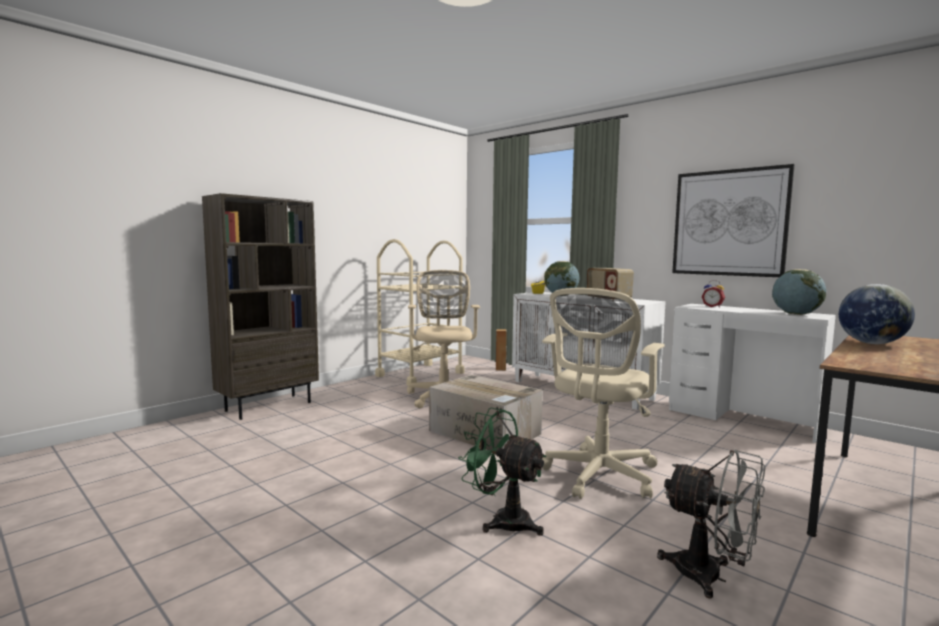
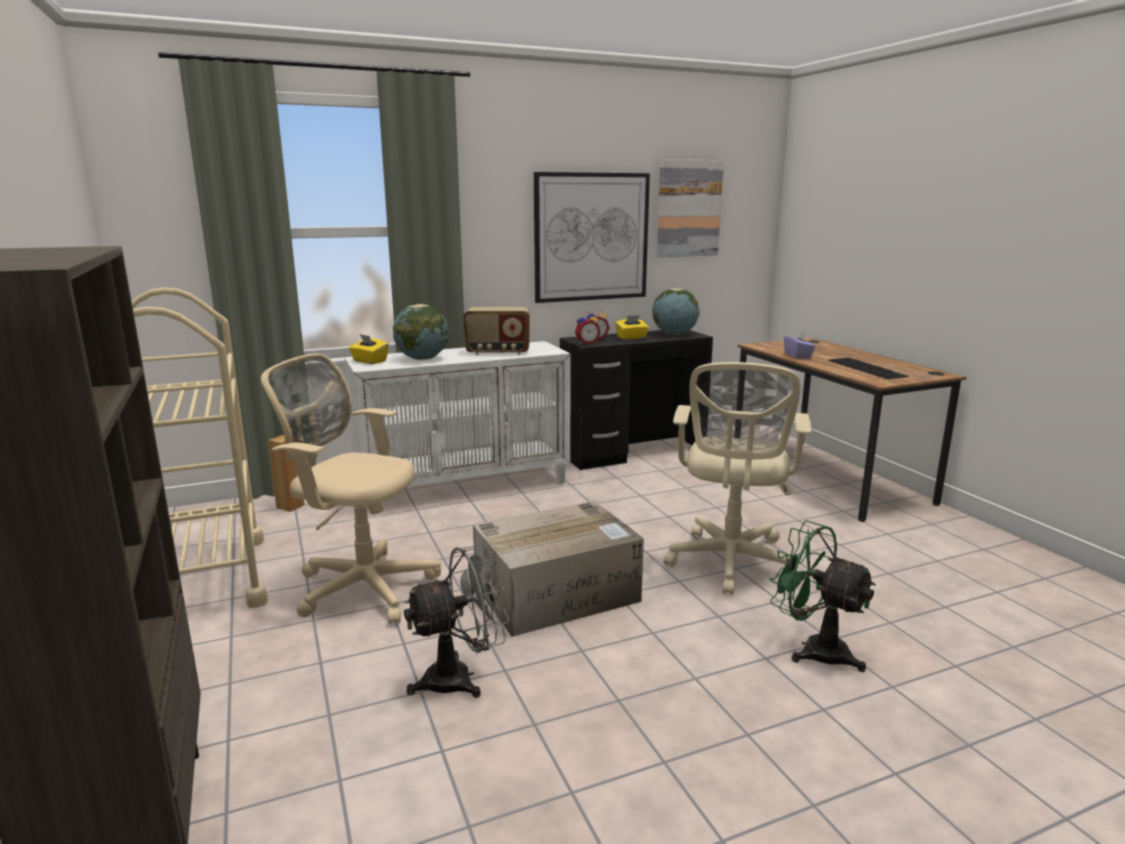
camera: 65 degrees left, 10 degrees up
green fan [458,408,547,536] -> green fan turned 75 degrees clockwise [769,520,876,672]
beige office chair [542,288,665,499] -> beige office chair turned 45 degrees clockwise [663,362,811,595]
grey fan [657,449,765,599] -> grey fan moved to [404,544,510,698]
white desk [669,304,836,443] -> black desk [560,330,713,470]
globe [839,284,915,344] -> purple tissue box [784,330,816,358]
none -> alarm clock [575,311,601,345]
none -> yellow tissue box [615,315,649,340]
none -> picture [657,159,724,257]
none -> keyboard [828,358,908,379]

